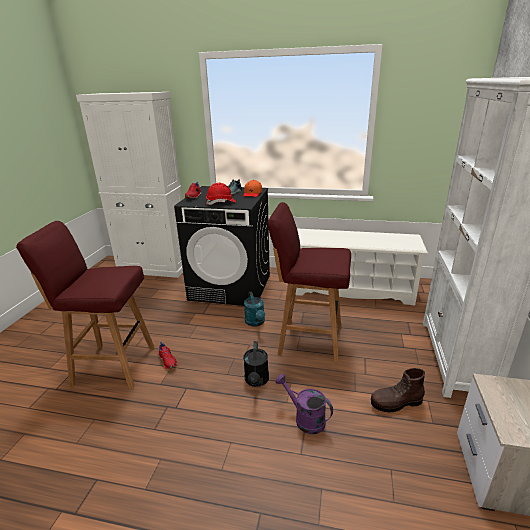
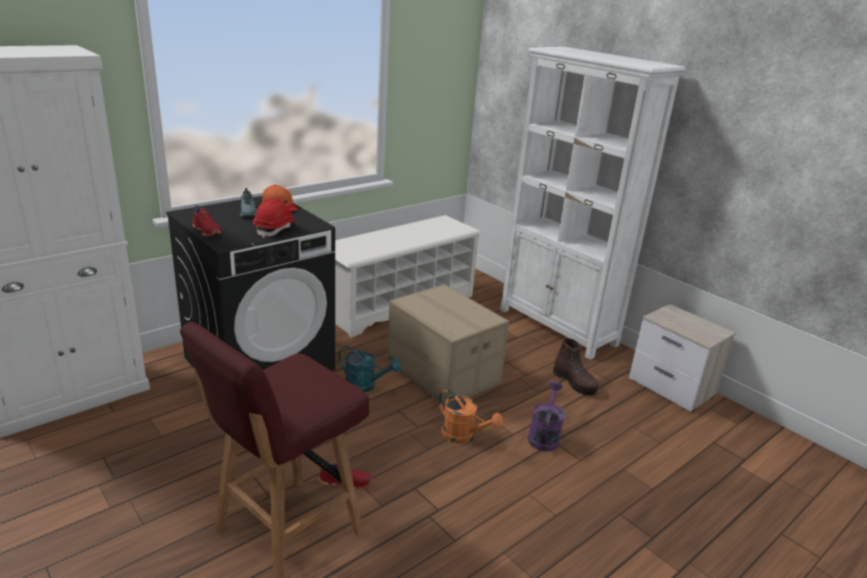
camera: 55 degrees left, 0 degrees up
black watering can [243,341,269,387] -> orange watering can [438,389,503,444]
red stool [268,202,351,363] -> cardboard box [387,284,509,406]
purple watering can [275,374,333,434] -> purple watering can turned 120 degrees clockwise [528,381,565,451]
brown boot [371,368,425,412] -> brown boot turned 60 degrees counterclockwise [553,338,599,395]

